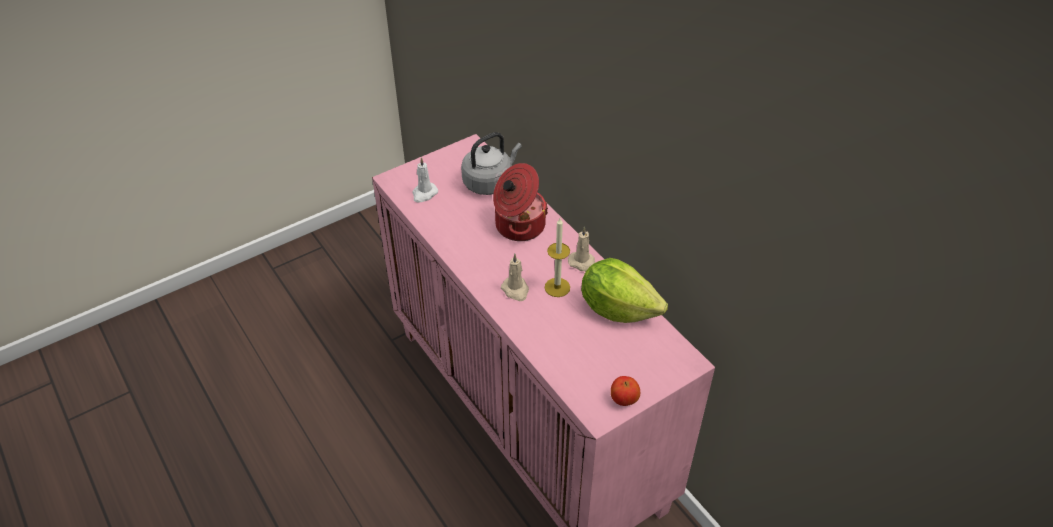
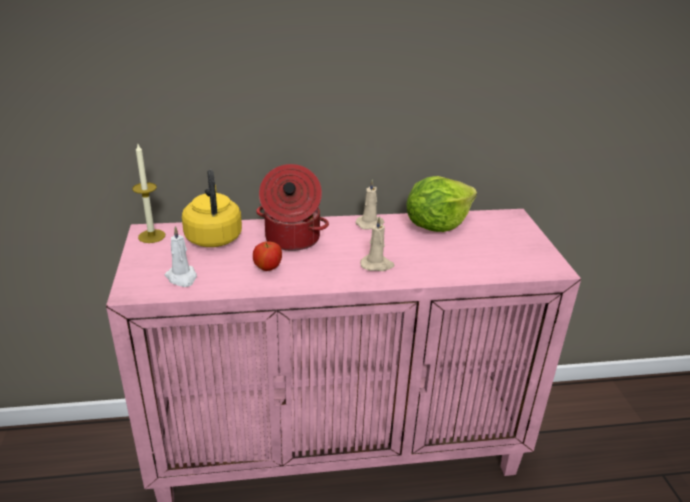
camera: 65 degrees left, 15 degrees down
grey kettle [461,132,522,195] -> yellow kettle [182,170,242,247]
candle [545,218,570,297] -> candle moved to [132,144,165,243]
apple [611,376,640,406] -> apple moved to [253,241,282,271]

